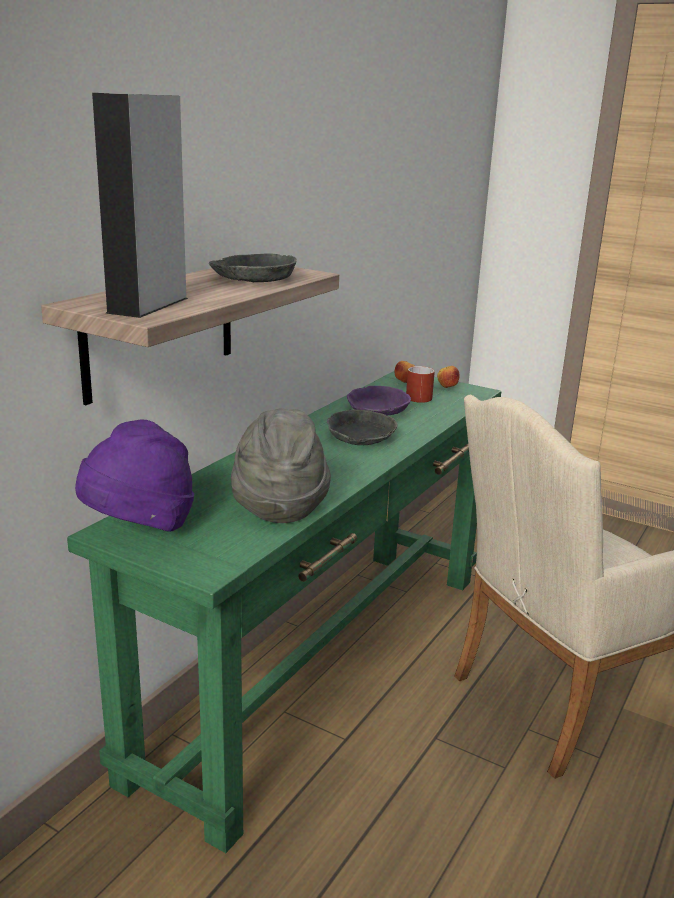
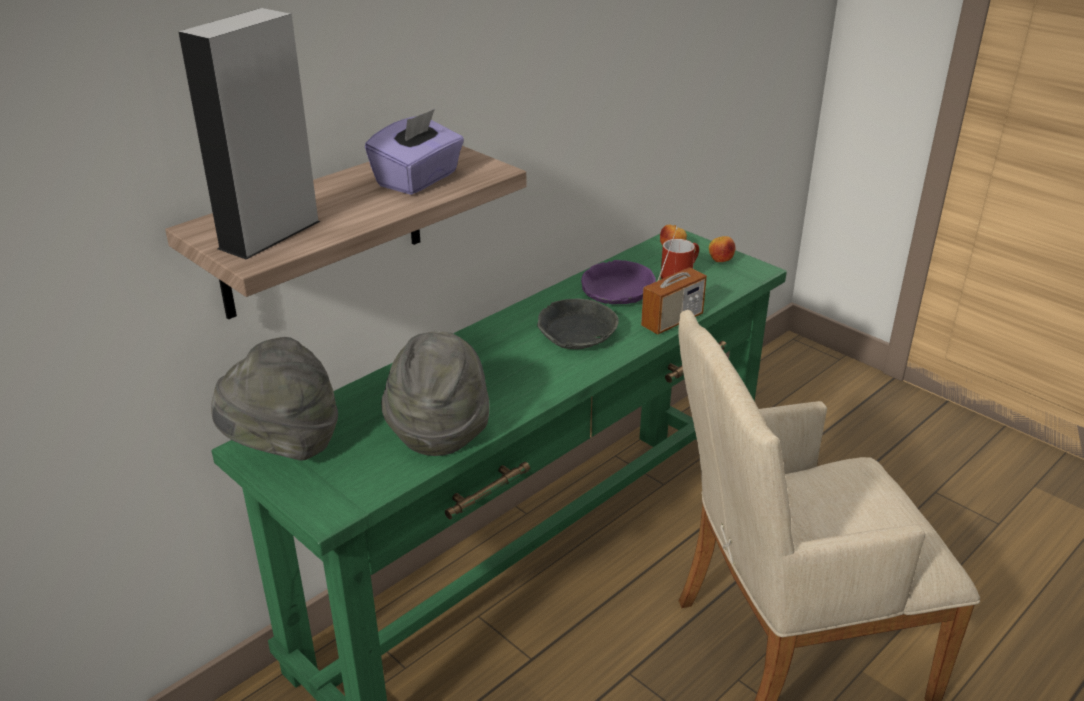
camera: 15 degrees right, 10 degrees up
purple hat [75,419,194,532] -> grey hat [211,337,338,461]
grey bowl [209,254,297,282] -> purple tissue box [365,109,464,195]
none -> radio [641,227,707,335]

